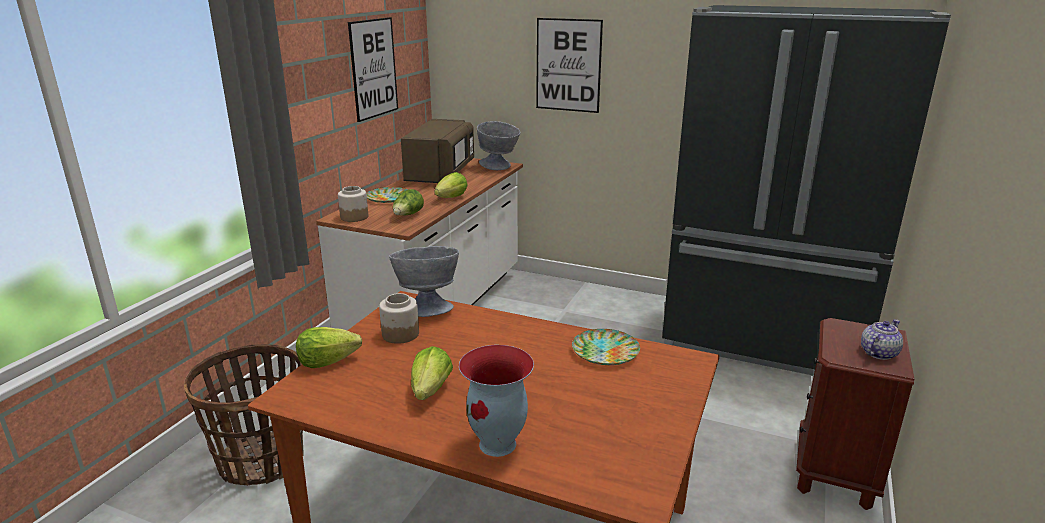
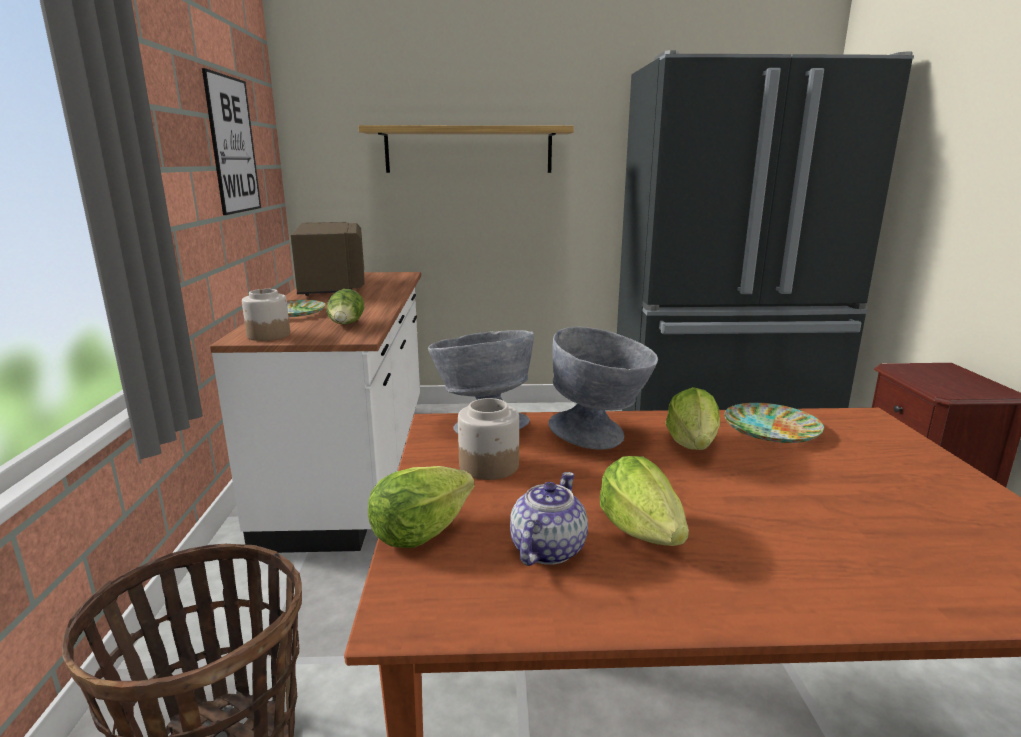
camera: 25 degrees left, 5 degrees down
lettuce [434,172,468,198] -> lettuce moved to [666,387,720,450]
vase [459,345,534,457] -> none
grey bowl [477,121,521,170] -> grey bowl moved to [549,327,658,449]
picture [536,18,603,113] -> shelf [359,125,574,173]
teapot [861,319,903,360] -> teapot moved to [510,472,588,566]

